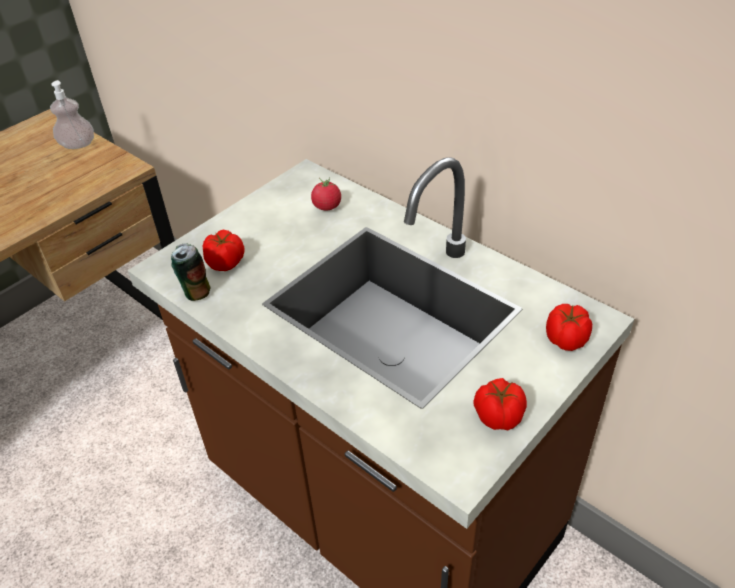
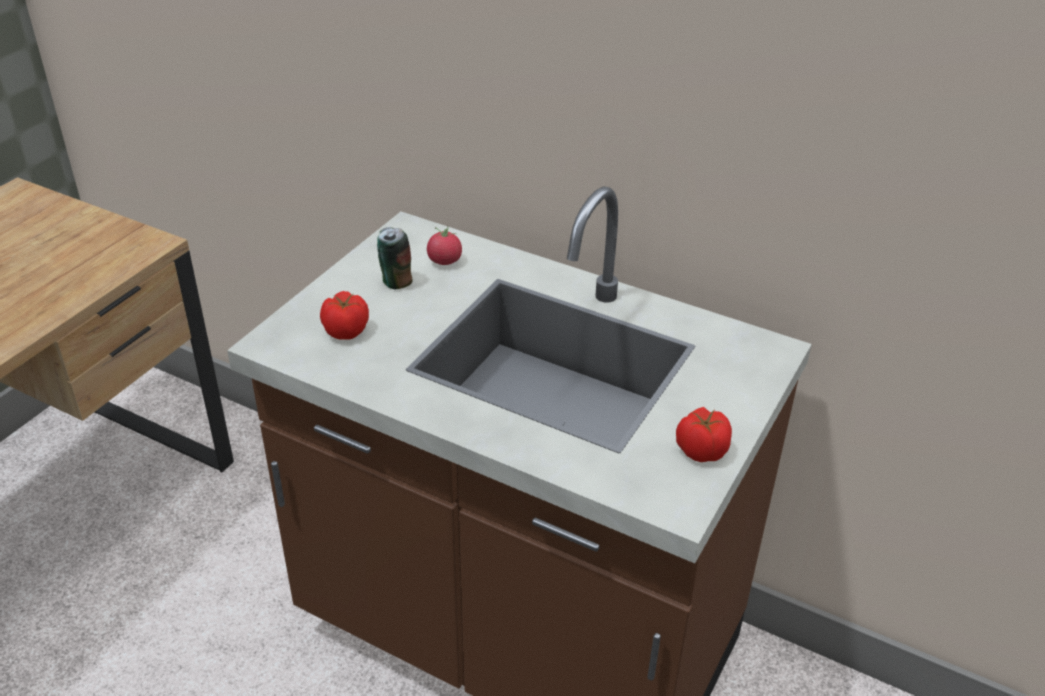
camera: 15 degrees left, 5 degrees down
soap dispenser [50,80,94,149] -> none
can [171,243,211,301] -> can moved to [377,227,413,289]
tomato [546,304,593,351] -> none

